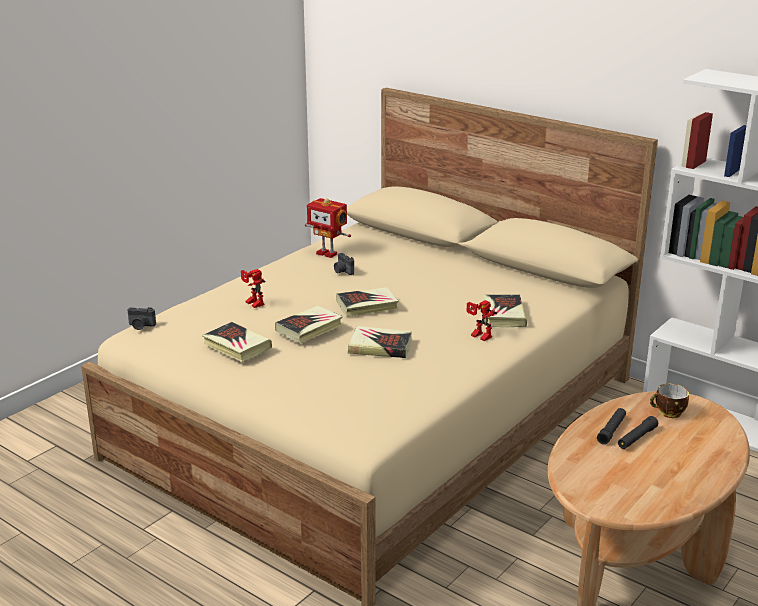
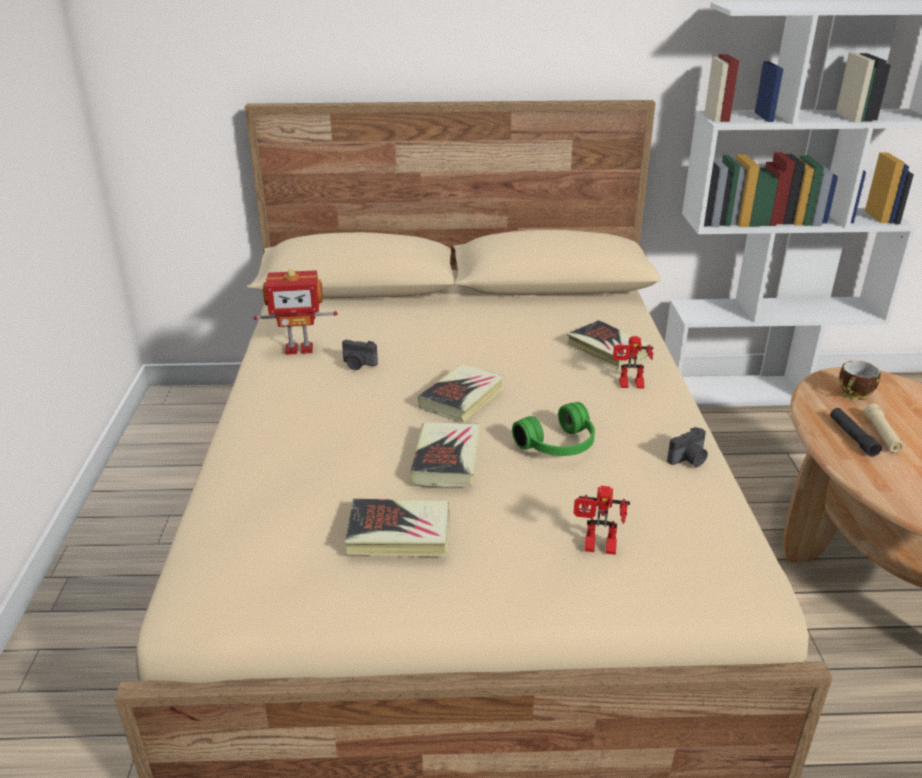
camera: 40 degrees left, 5 degrees up
camera [127,307,156,330] -> camera moved to [667,427,708,467]
toy robot [241,269,265,308] -> toy robot moved to [573,486,630,555]
book [348,326,412,358] -> green headphones [512,402,595,456]
black flashlight [618,416,658,449] -> beige flashlight [864,404,903,453]

